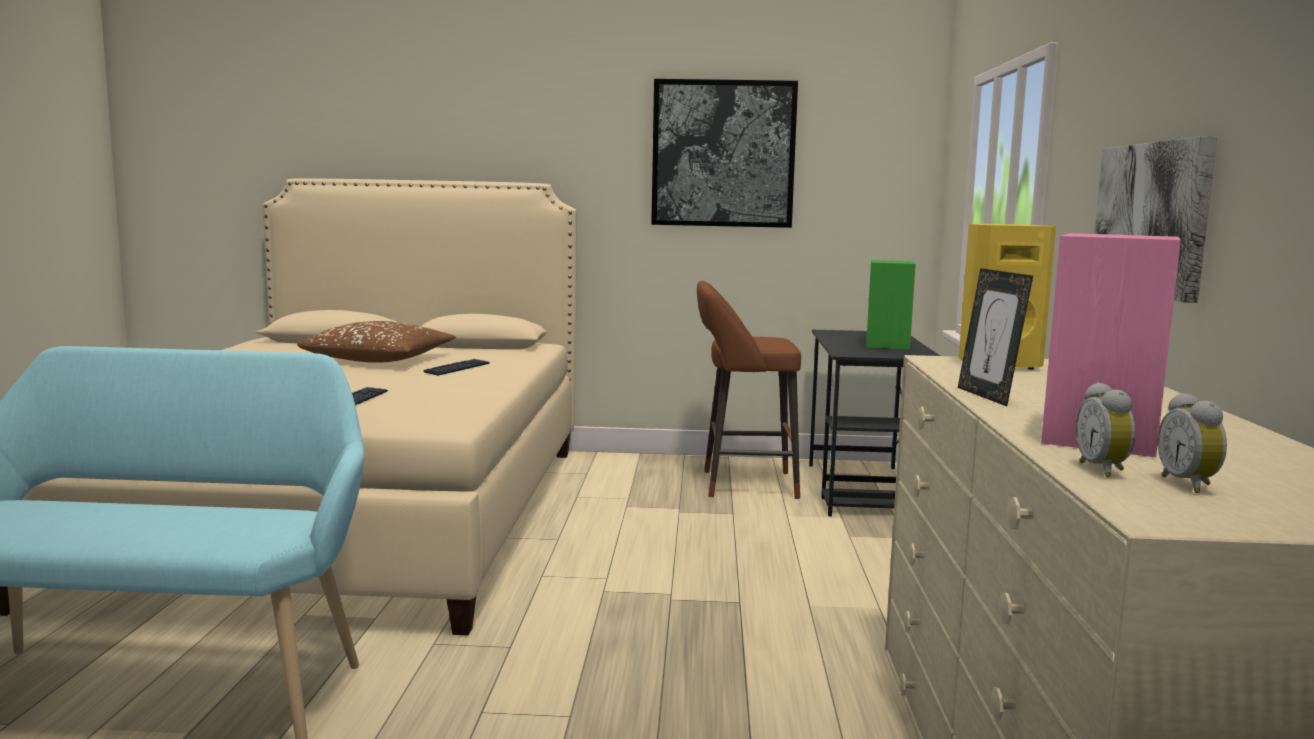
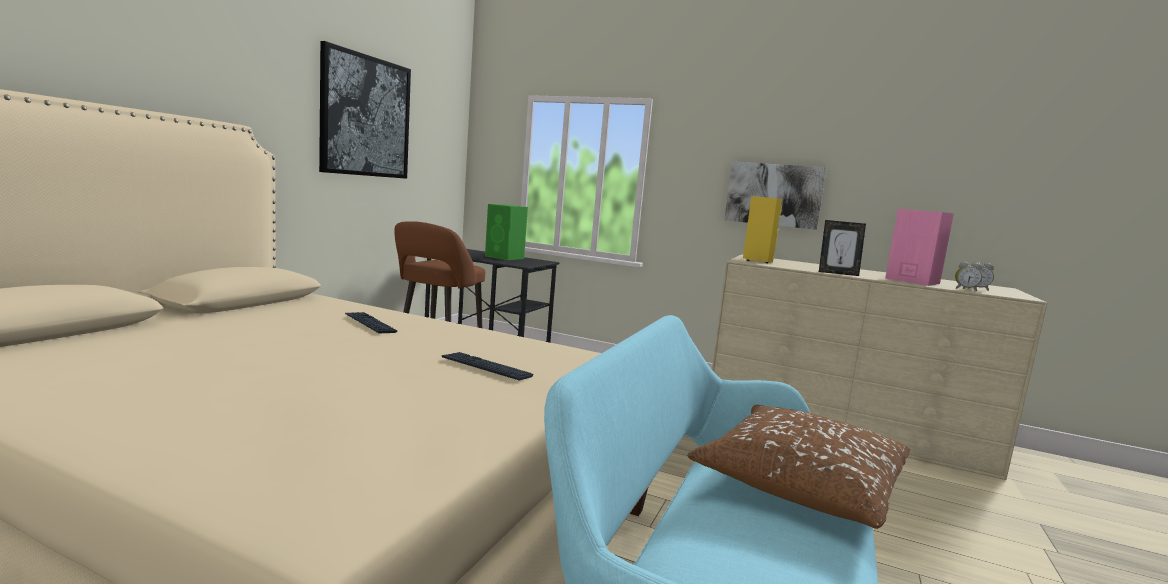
camera: 70 degrees left, 0 degrees up
brown pillow [297,321,456,363] -> brown pillow moved to [687,405,910,529]

